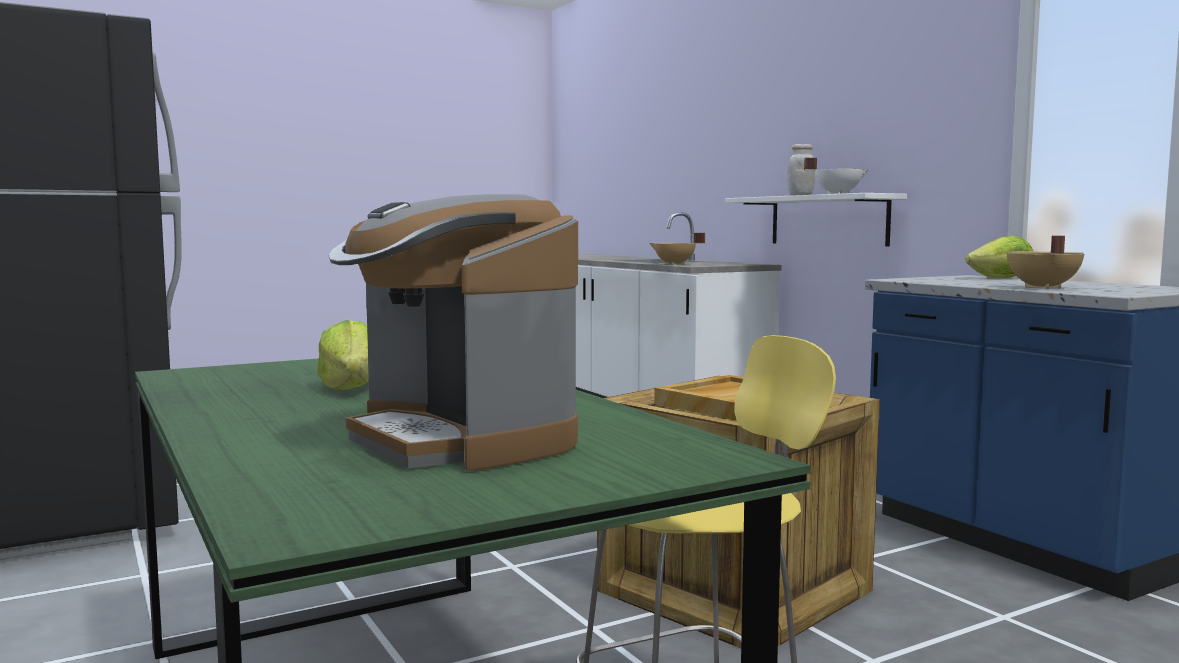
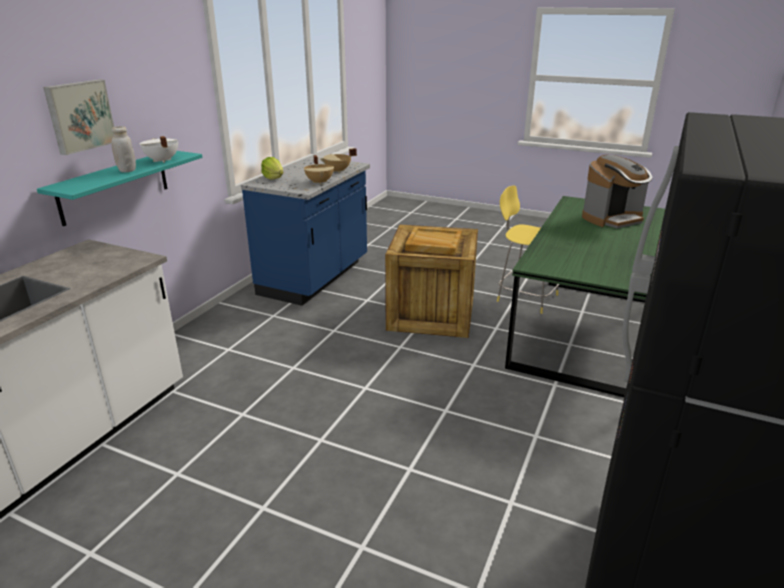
camera: 125 degrees left, 20 degrees up
lettuce [317,320,369,390] -> none
coffee machine [329,194,578,471] -> coffee machine turned 45 degrees clockwise [582,155,653,229]
beige cooking pot [649,233,705,265] -> beige cooking pot moved to [304,155,334,184]
white shelf [725,193,907,246] -> turquoise shelf [37,151,202,226]
none -> picture [43,79,114,155]

